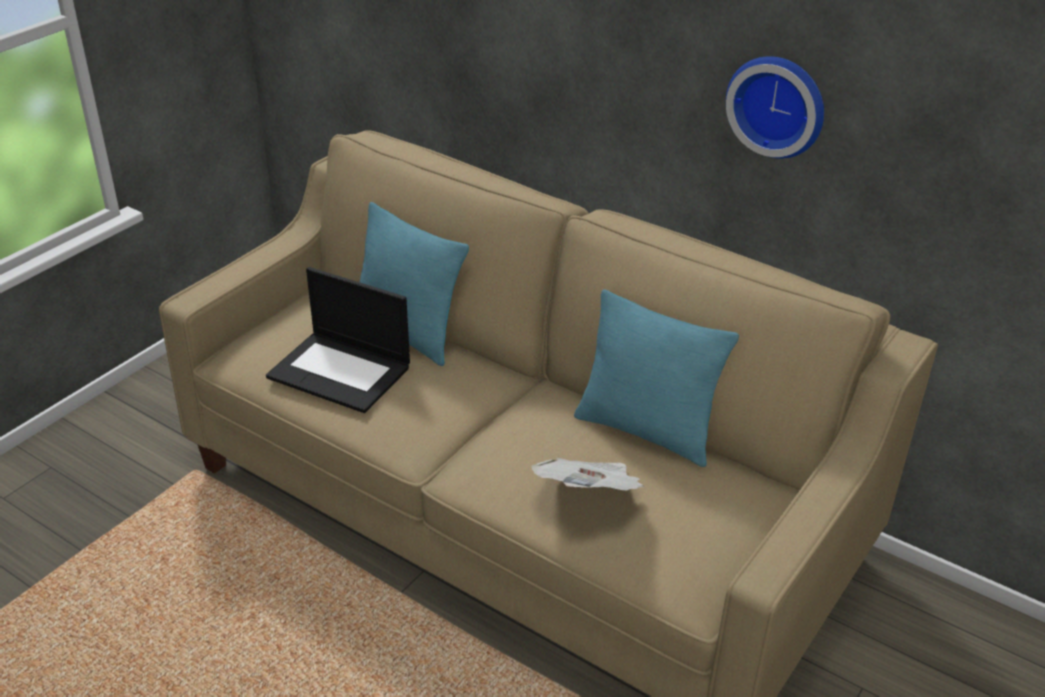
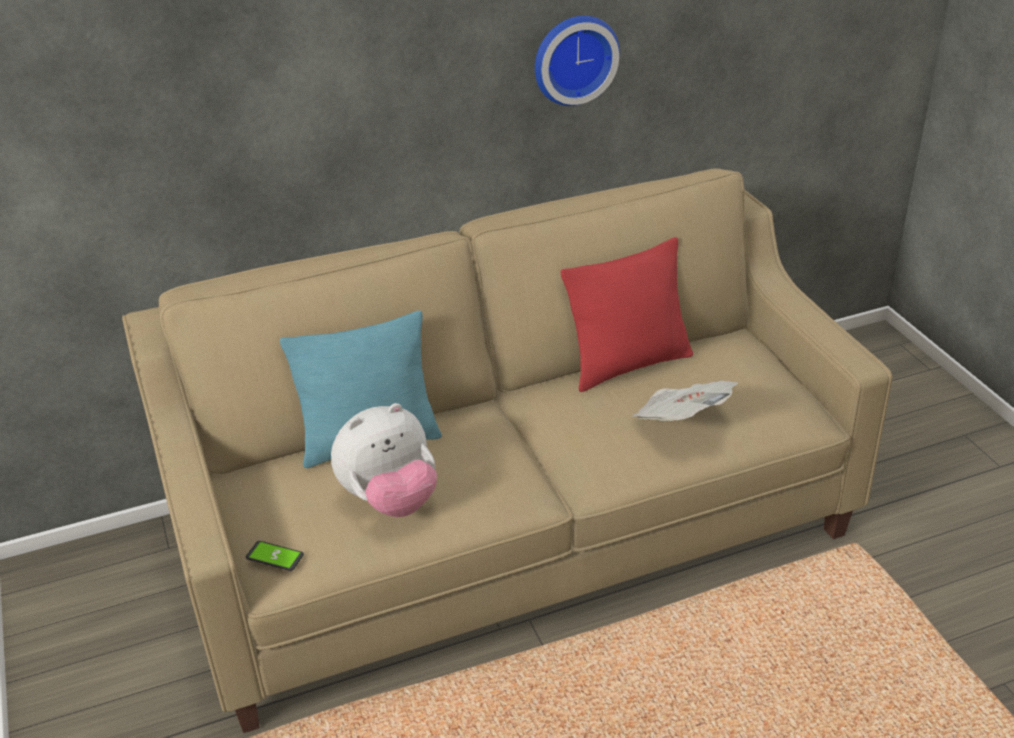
camera: 55 degrees left, 0 degrees up
laptop [266,267,410,413] -> plush toy [331,403,437,517]
turquoise pillow [574,289,739,467] -> red pillow [561,237,693,392]
none -> phone [246,541,304,571]

